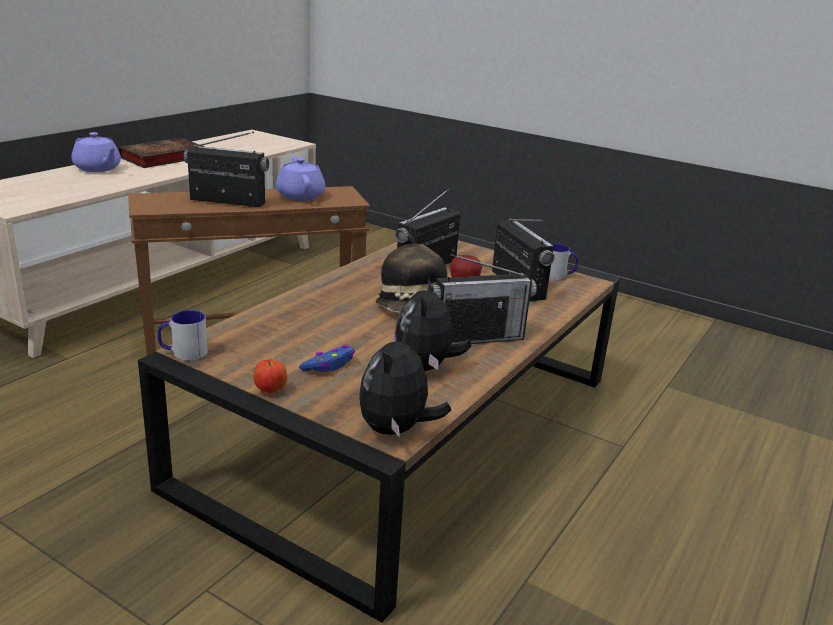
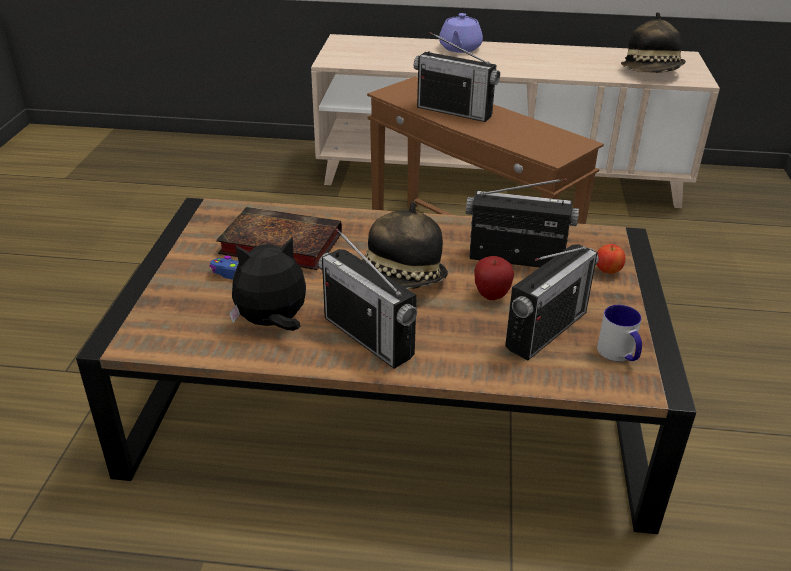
camera: 65 degrees right, 10 degrees up
book [118,138,205,168] -> book moved to [216,207,342,270]
mug [158,310,208,361] -> none
radio [184,132,269,207] -> radio turned 135 degrees clockwise [414,32,500,122]
apple [253,360,287,393] -> apple moved to [596,244,625,274]
purple teapot [276,156,325,201] -> none
plush toy [359,326,451,437] -> none
none -> hat [621,12,686,73]

